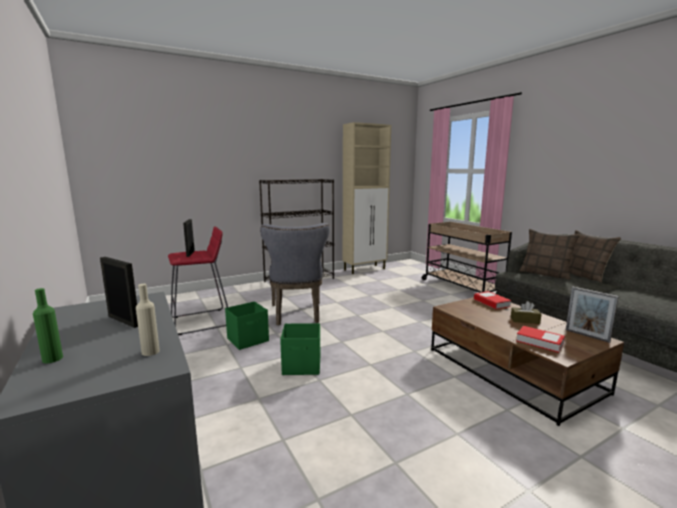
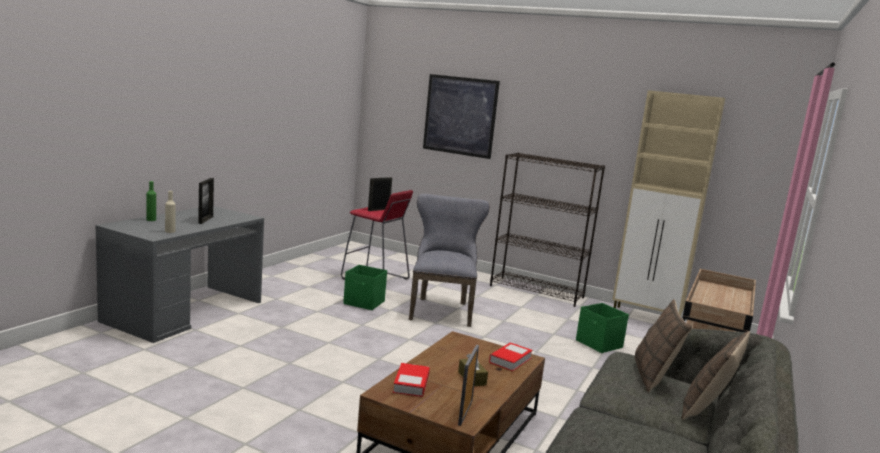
camera: 55 degrees right, 0 degrees up
grey chair [260,223,330,325] -> grey chair turned 135 degrees clockwise [409,194,490,327]
green storage box [280,323,320,375] -> green storage box moved to [576,303,629,353]
none -> picture [423,74,500,159]

